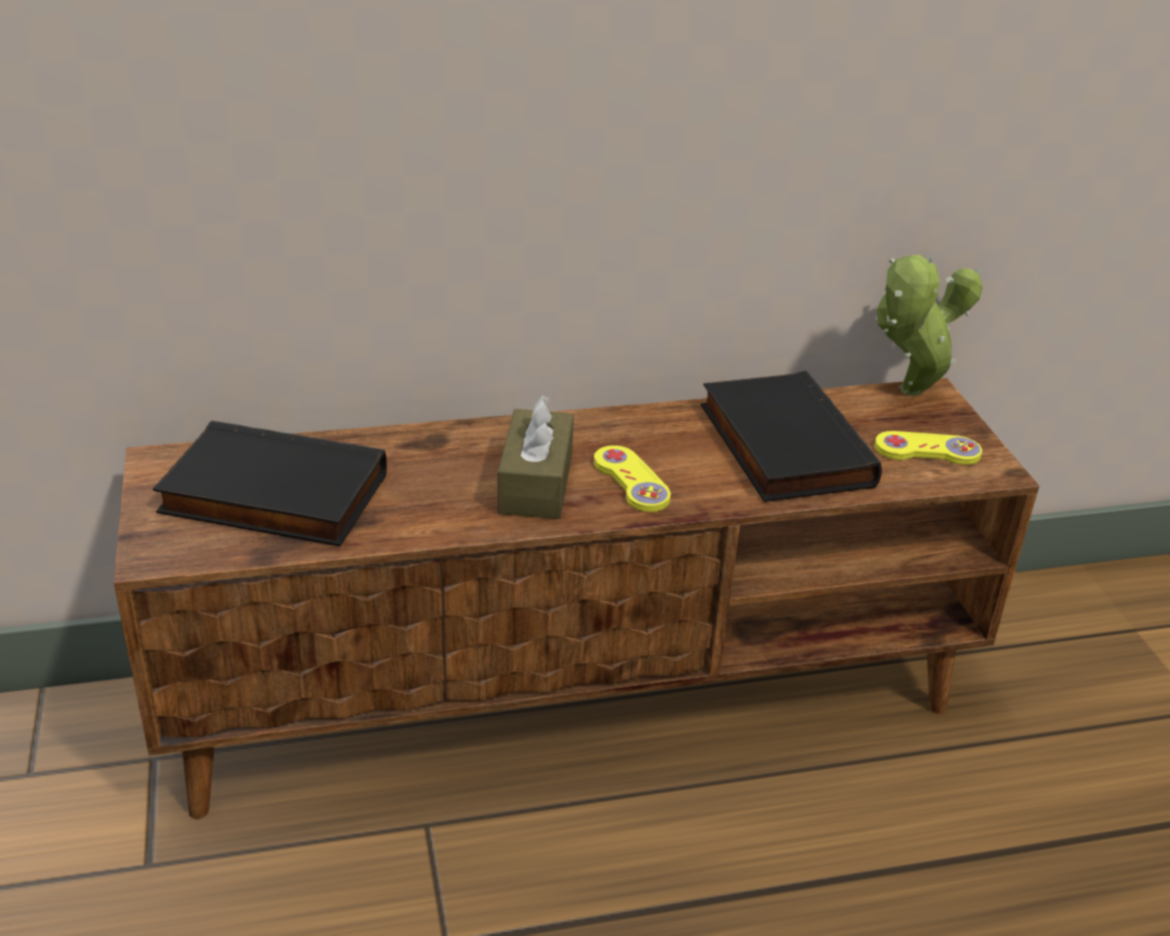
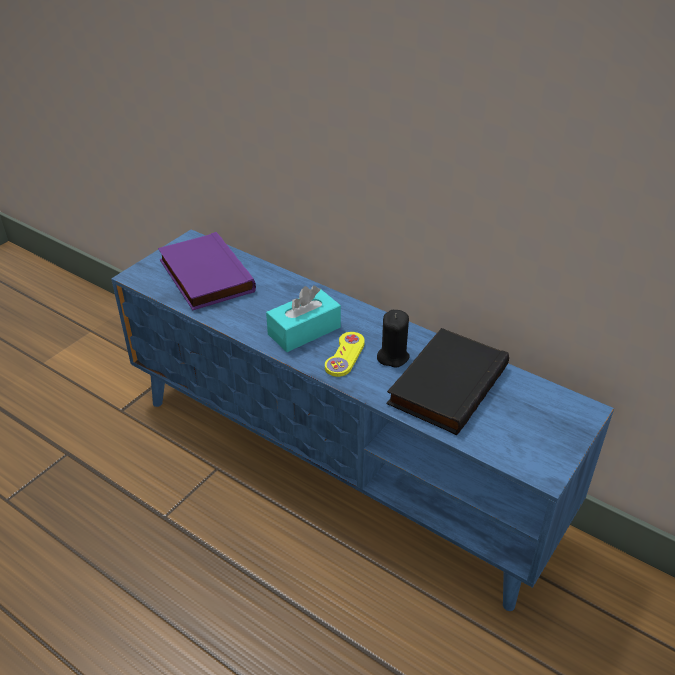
camera: 50 degrees right, 5 degrees up
brown tv stand [114,378,1039,819] -> blue tv stand [111,229,614,611]
black book [153,421,387,546] -> purple book [158,232,256,310]
brown tissue box [498,395,574,519] -> turquoise tissue box [266,285,341,352]
yellow game controller [874,431,982,465] -> none
potted plant [876,255,983,396] -> none
none -> black candle [377,310,410,368]

